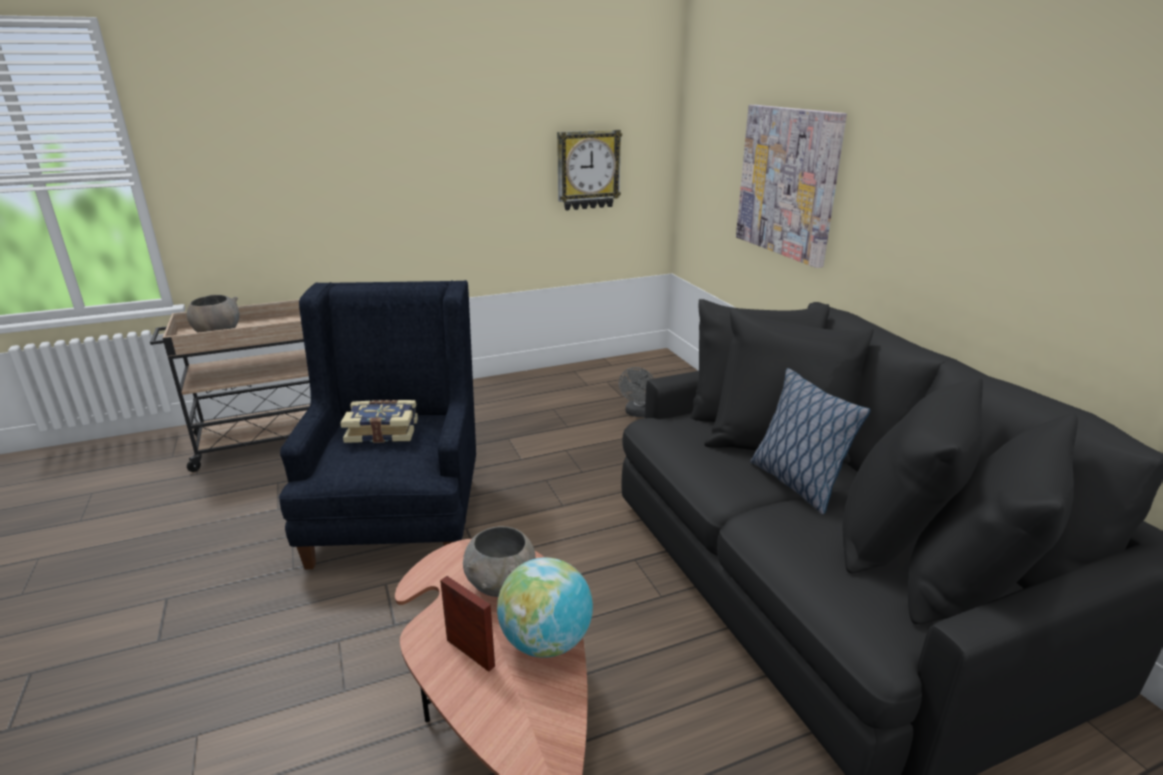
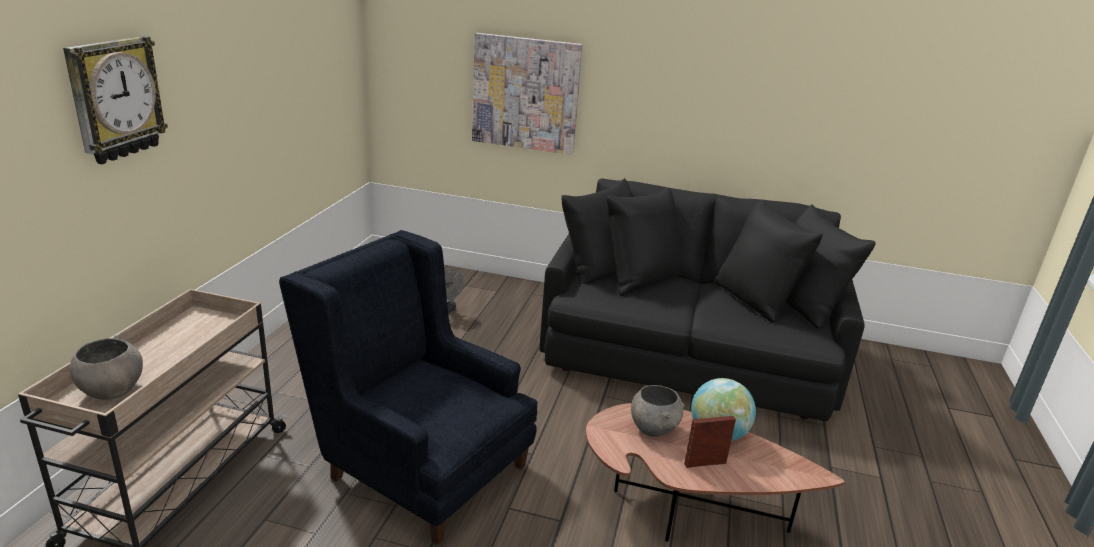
camera: 55 degrees left, 0 degrees up
book [340,400,418,443] -> none
wall clock [557,130,622,211] -> wall clock moved to [63,36,168,164]
pillow [750,368,871,514] -> none

